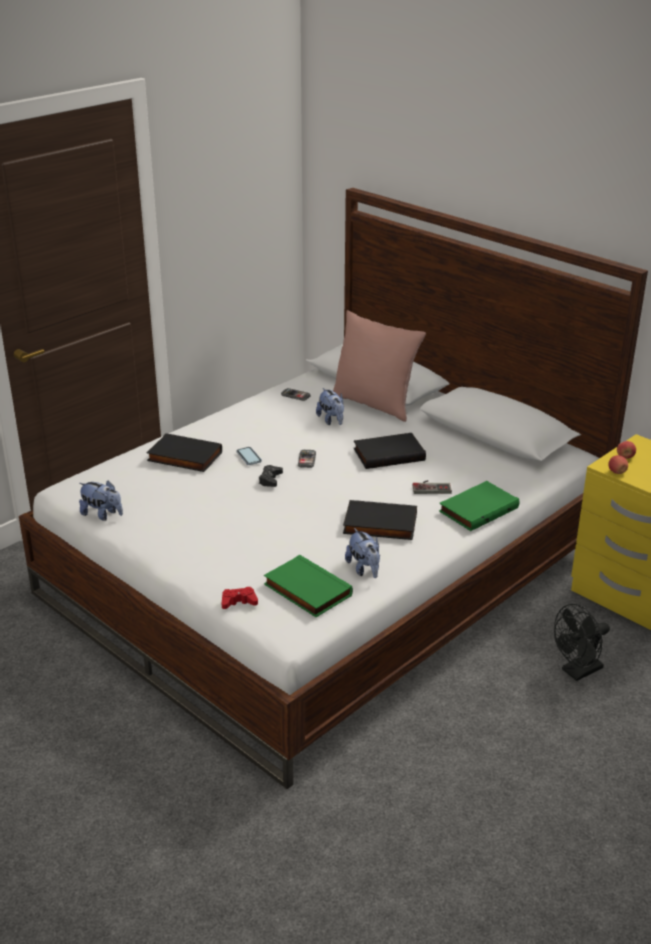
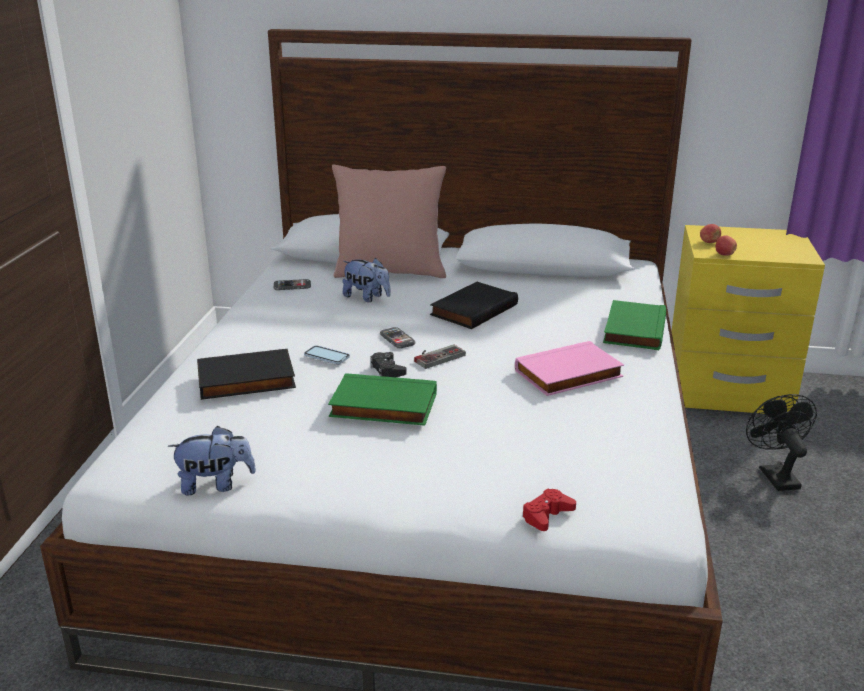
camera: 35 degrees left, 5 degrees down
green book [264,555,353,617] -> green book moved to [328,373,437,426]
black book [343,500,417,540] -> pink book [515,341,624,396]
plush toy [345,528,380,578] -> none
game controller [413,480,452,494] -> game controller moved to [414,344,466,369]
black fan [554,604,610,681] -> black fan turned 150 degrees clockwise [746,394,817,491]

